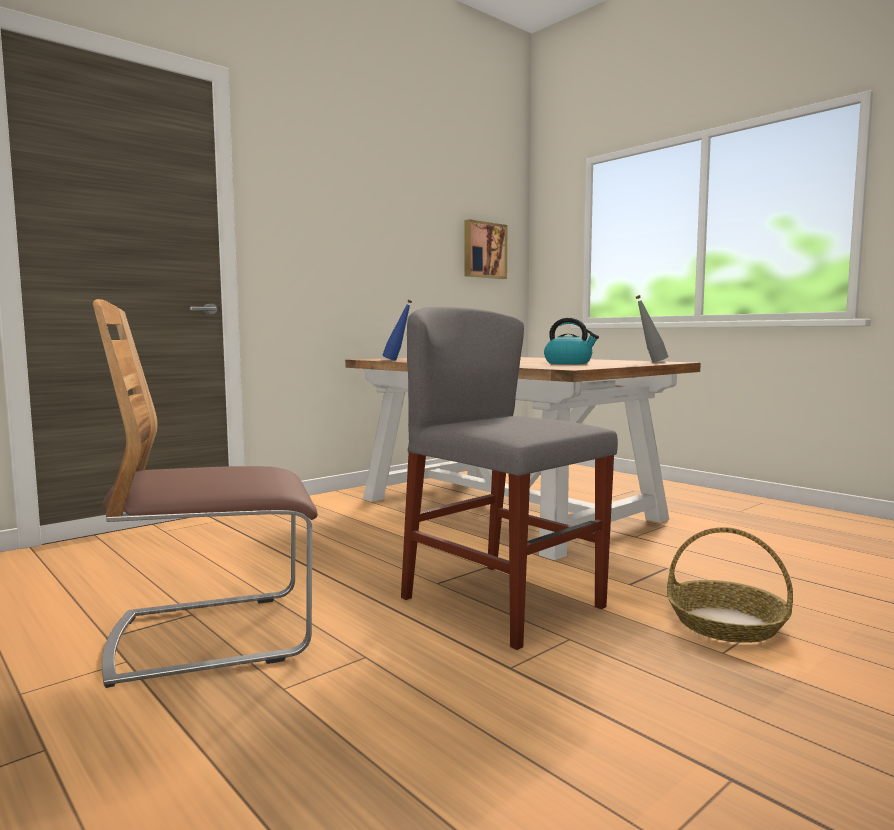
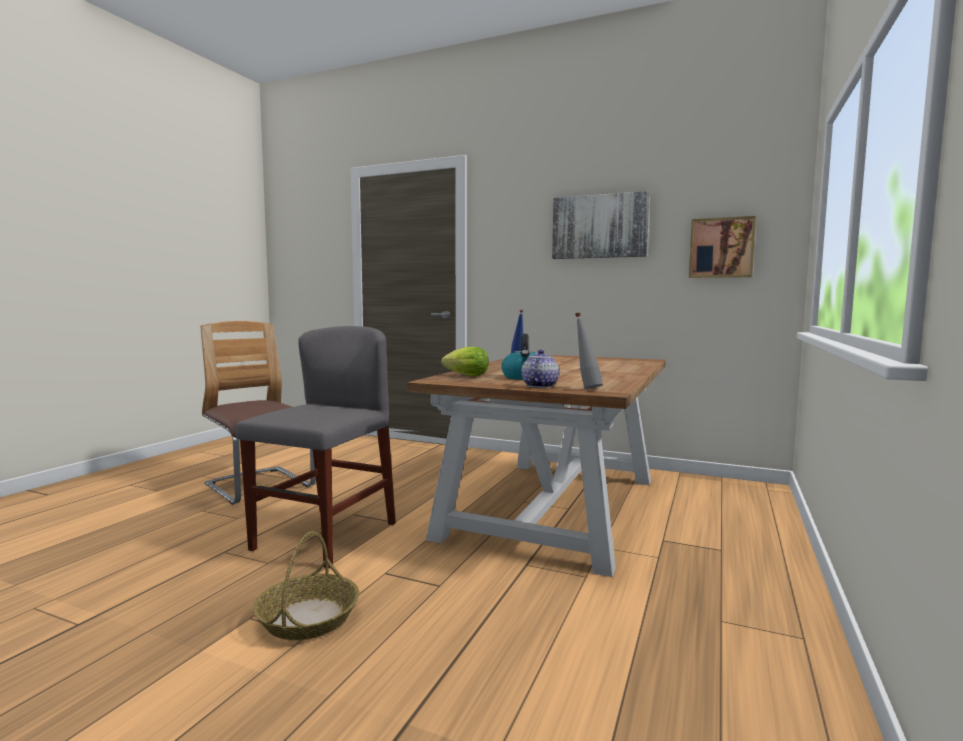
camera: 65 degrees right, 0 degrees up
none -> lettuce [441,347,489,376]
none -> teapot [521,350,559,388]
none -> picture [552,191,650,259]

